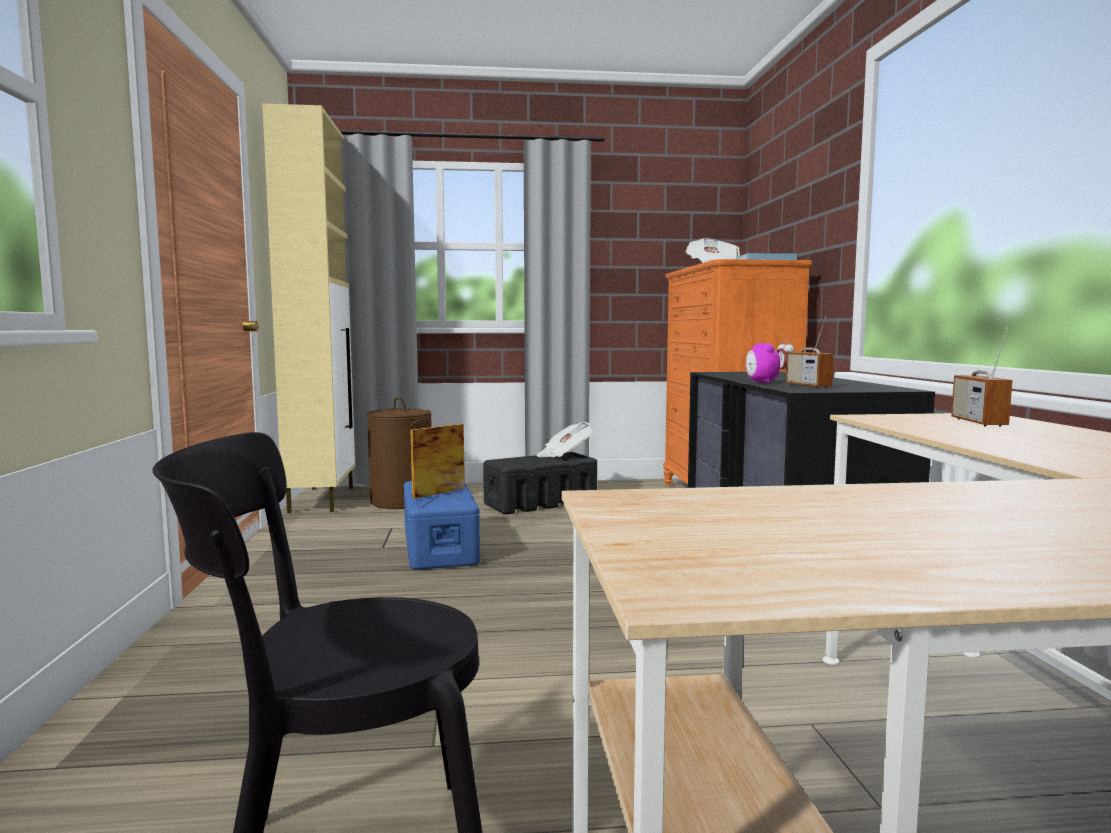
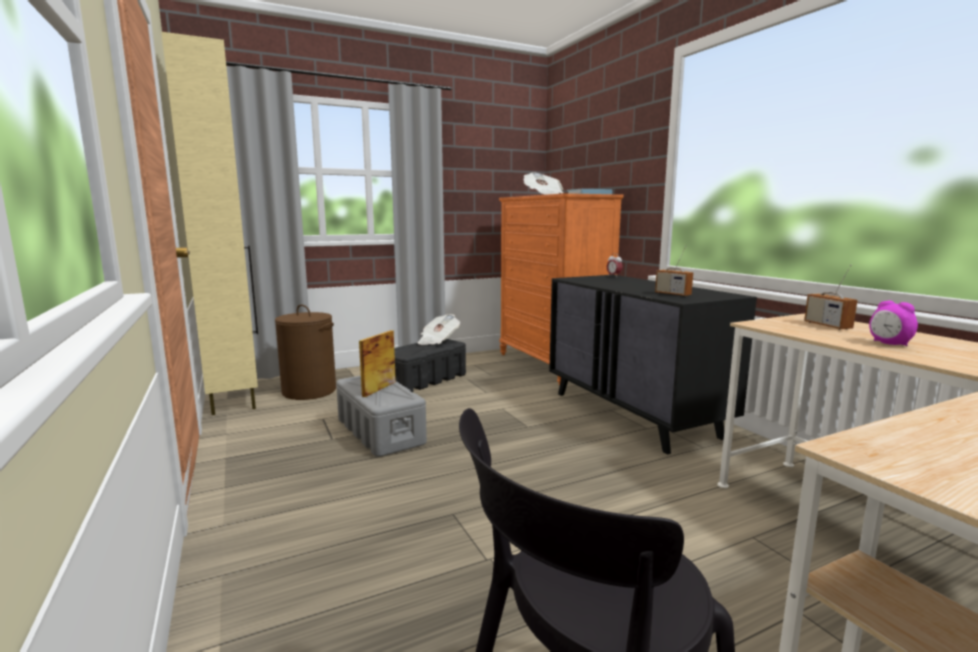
camera: 20 degrees left, 5 degrees up
blue storage box [404,481,480,570] -> grey storage box [336,376,427,457]
alarm clock [746,343,780,383] -> alarm clock moved to [869,301,918,346]

